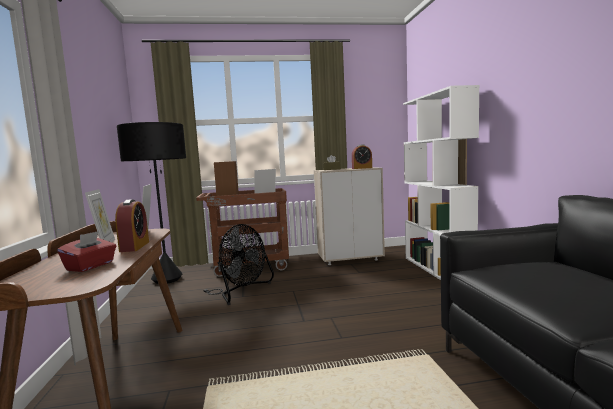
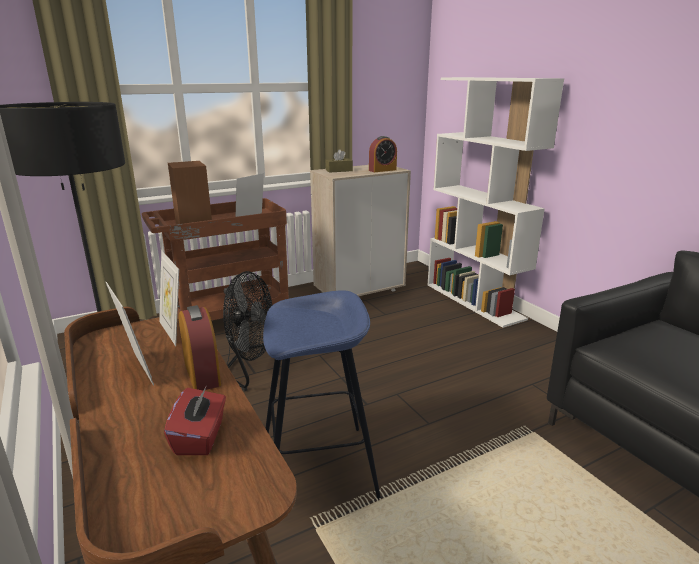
camera: 20 degrees left, 15 degrees up
none -> blue stool [263,290,381,499]

